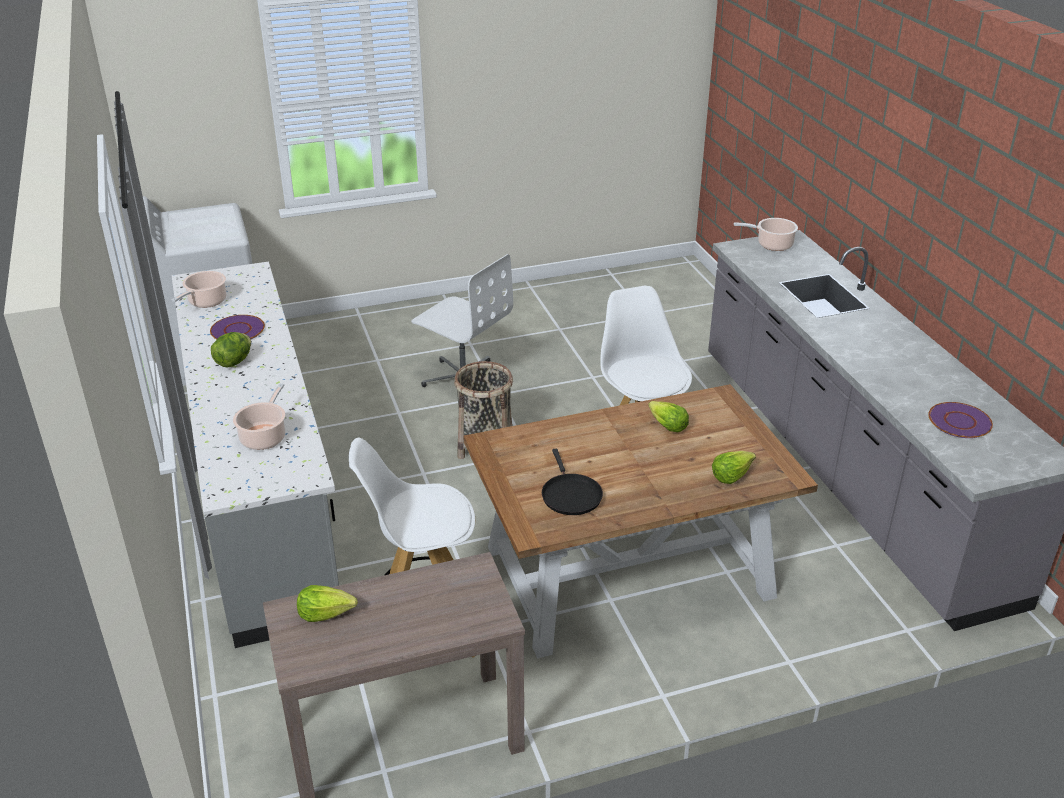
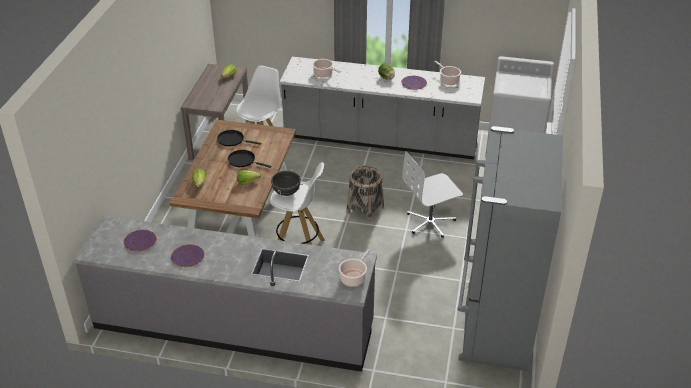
camera: 120 degrees right, 5 degrees up
none -> purple plate [171,244,205,267]
none -> black frying pan [228,150,272,168]
none -> black cooking pot [269,170,303,196]
none -> grey fridge [457,126,563,371]

